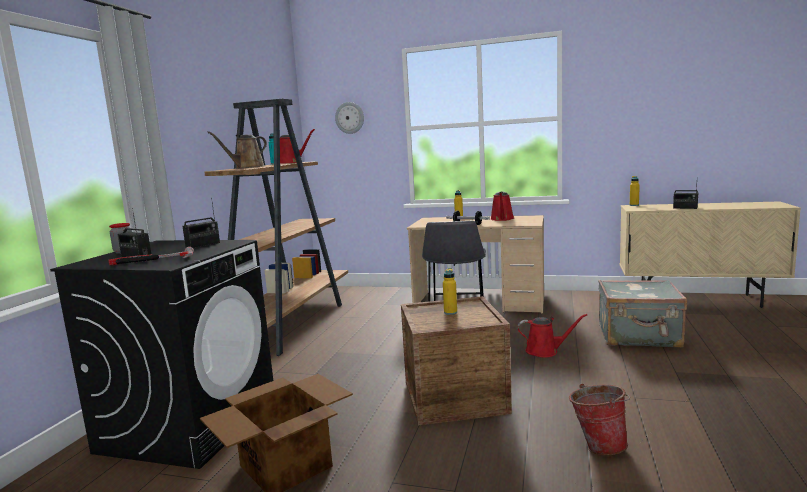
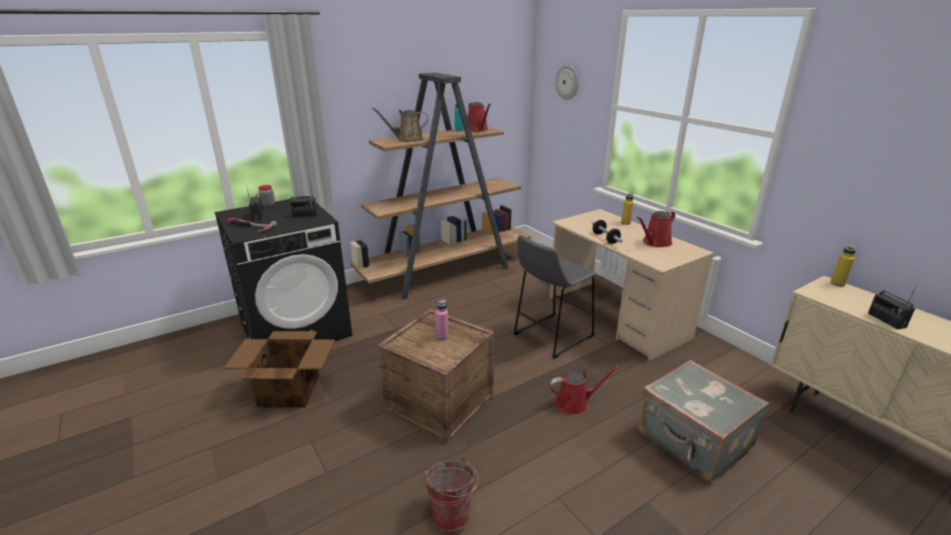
camera: 40 degrees right, 15 degrees up
yellow bottle [443,268,457,315] -> pink bottle [435,299,449,340]
red watering can [518,314,587,357] -> red watering can turned 60 degrees counterclockwise [549,366,619,415]

